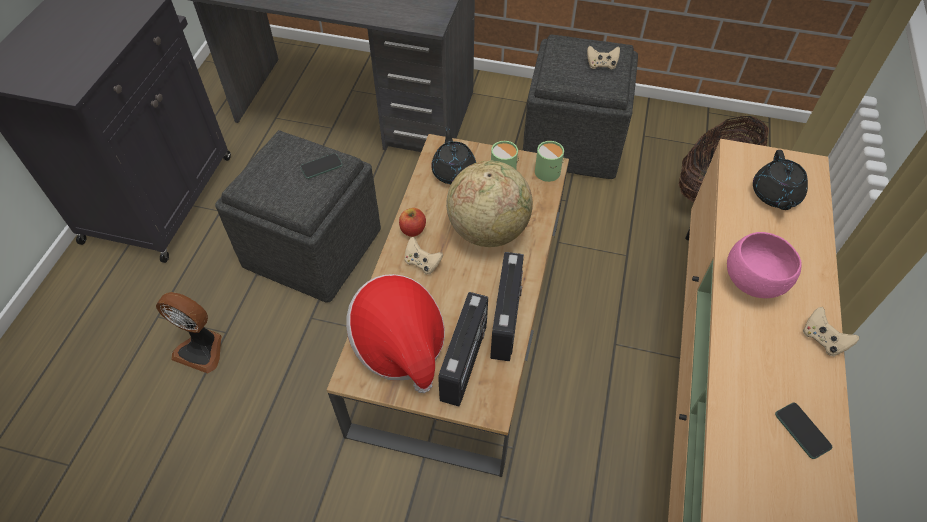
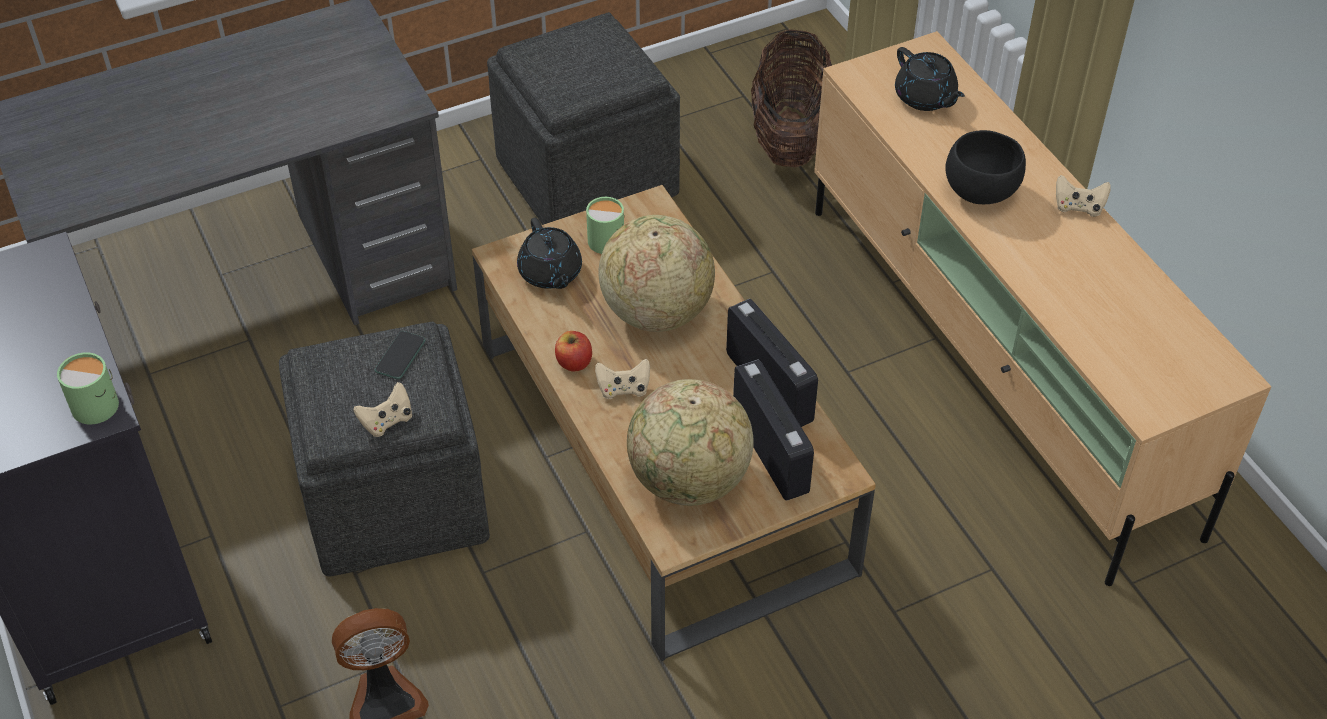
camera: 40 degrees left, 5 degrees down
hat [346,274,445,393] -> globe [627,379,754,506]
black teapot [431,126,476,184] -> black teapot turned 150 degrees counterclockwise [517,218,582,289]
green mug [535,141,565,182] -> green mug moved to [57,352,119,424]
beige game controller [587,46,620,69] -> beige game controller moved to [353,382,412,437]
pink bowl [727,232,802,298] -> black bowl [945,130,1026,204]
phone [775,403,832,459] -> none

